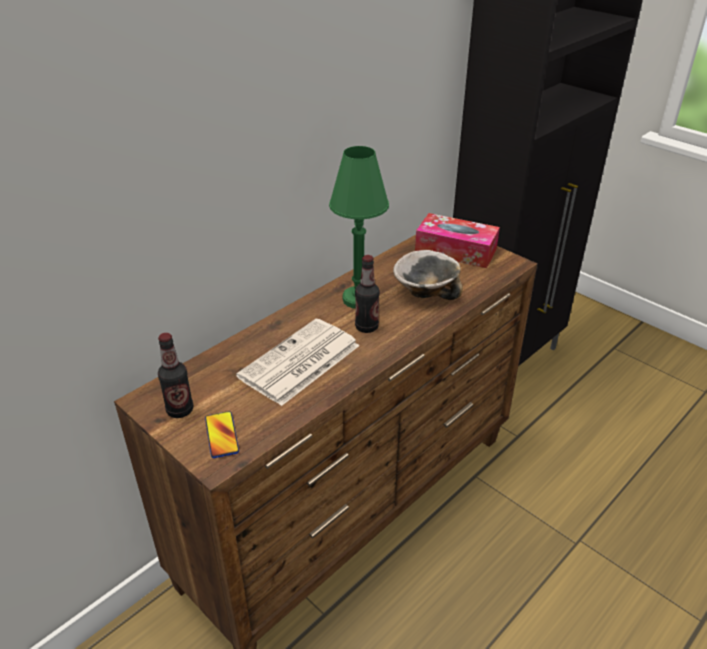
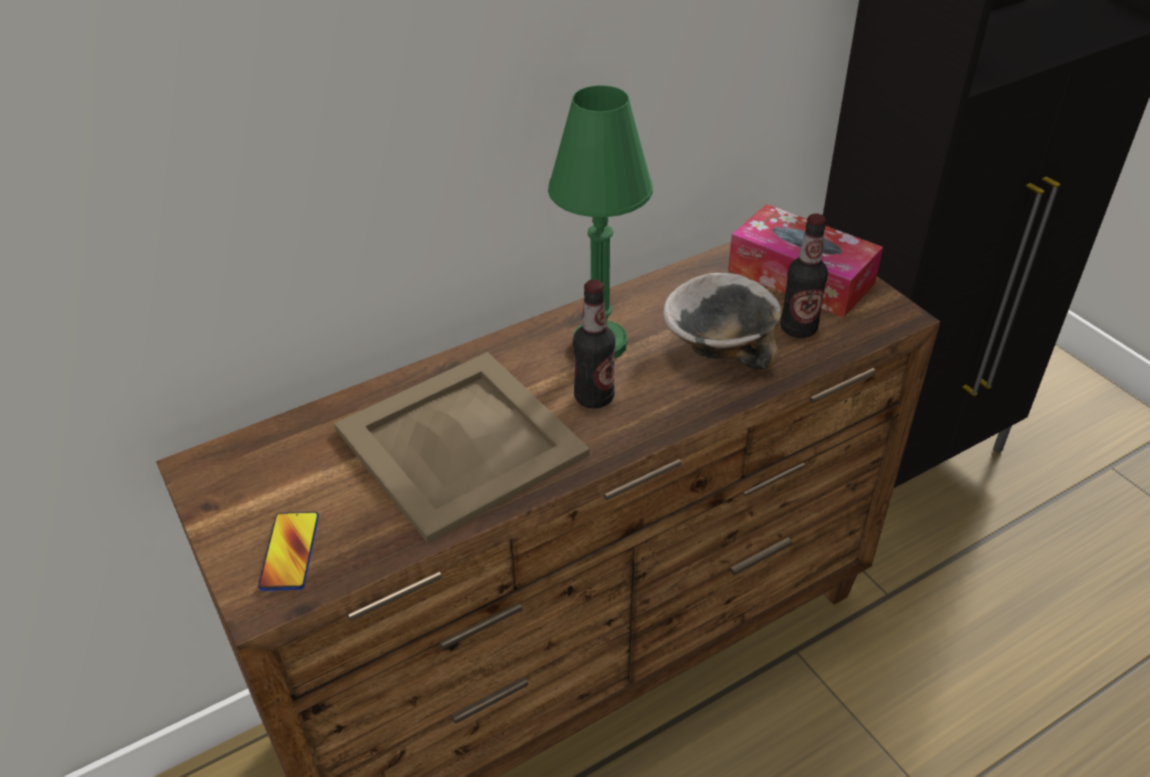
camera: 15 degrees right, 5 degrees up
bottle [158,333,193,418] -> bottle moved to [780,214,828,338]
newspaper [236,319,360,406] -> beige tray [334,352,590,543]

